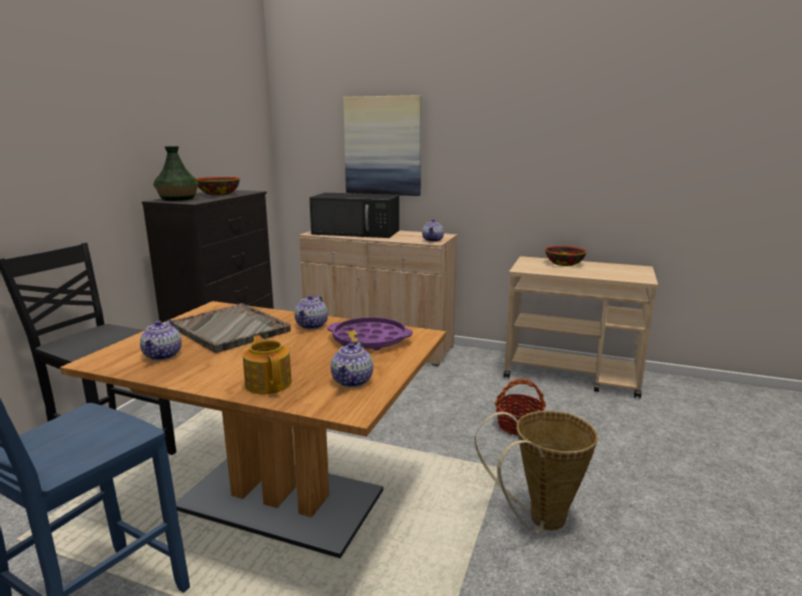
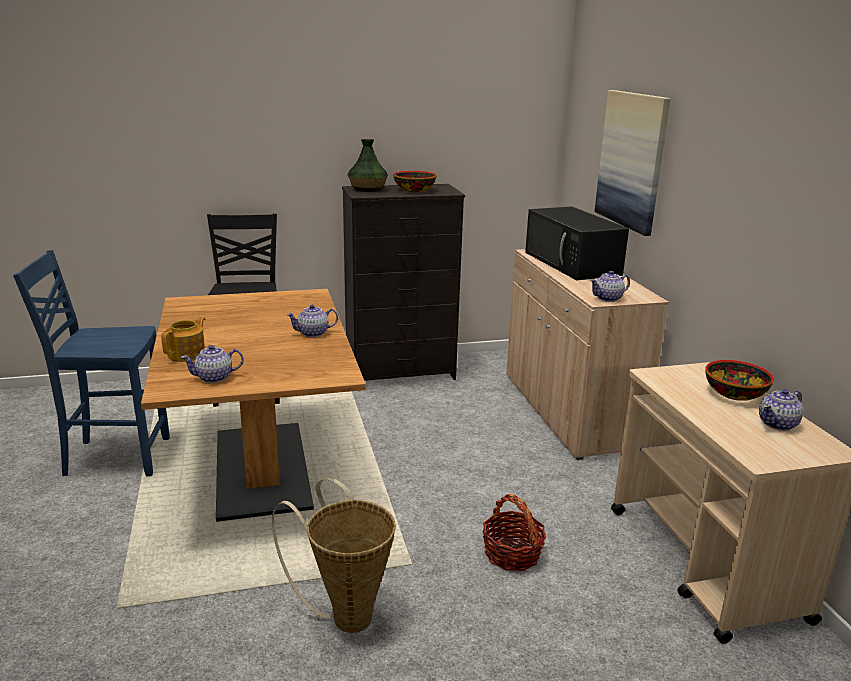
camera: 55 degrees right, 5 degrees up
teapot [140,320,181,361] -> teapot moved to [759,389,803,431]
grey tray [171,303,291,353] -> none
purple tray [328,317,413,351] -> none

